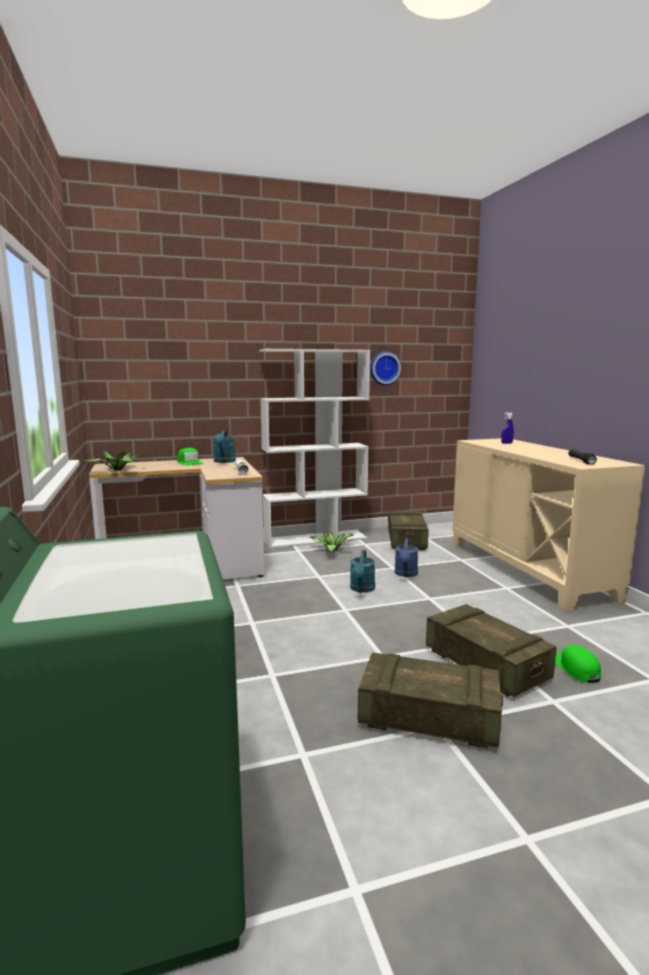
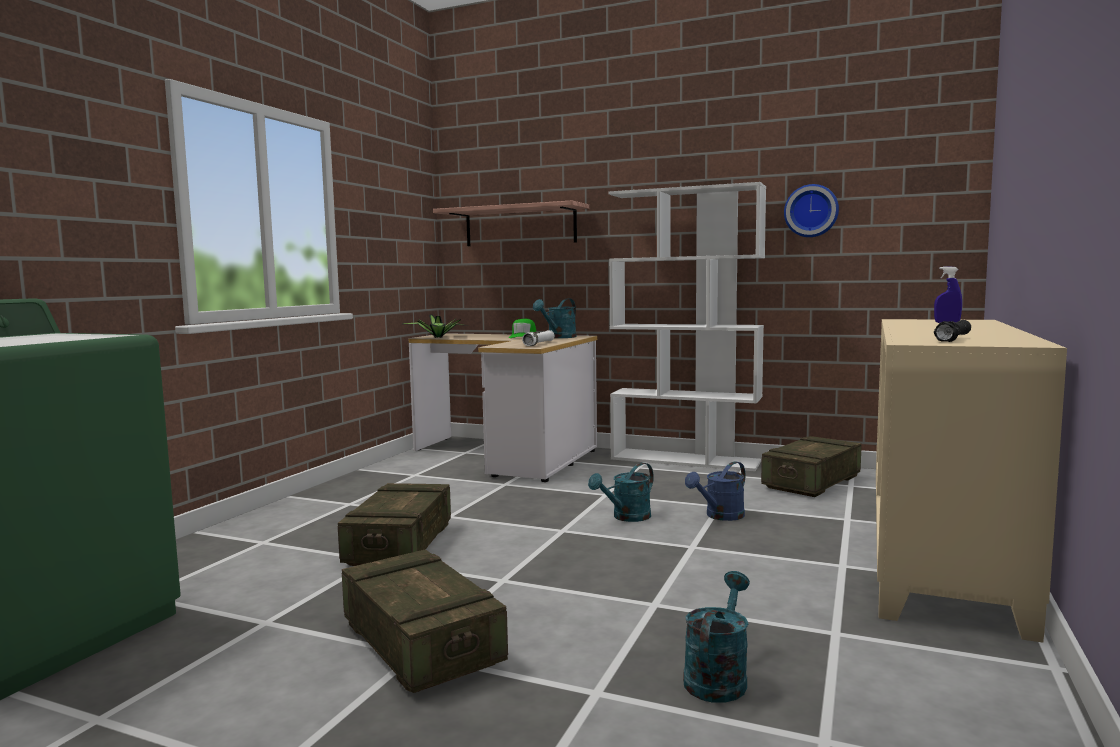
camera: 40 degrees right, 5 degrees down
potted plant [309,531,354,552] -> none
crate [426,604,557,697] -> crate moved to [338,483,451,566]
green cap [555,645,601,683] -> turquoise watering can [683,571,750,703]
none -> shelf [433,200,589,246]

